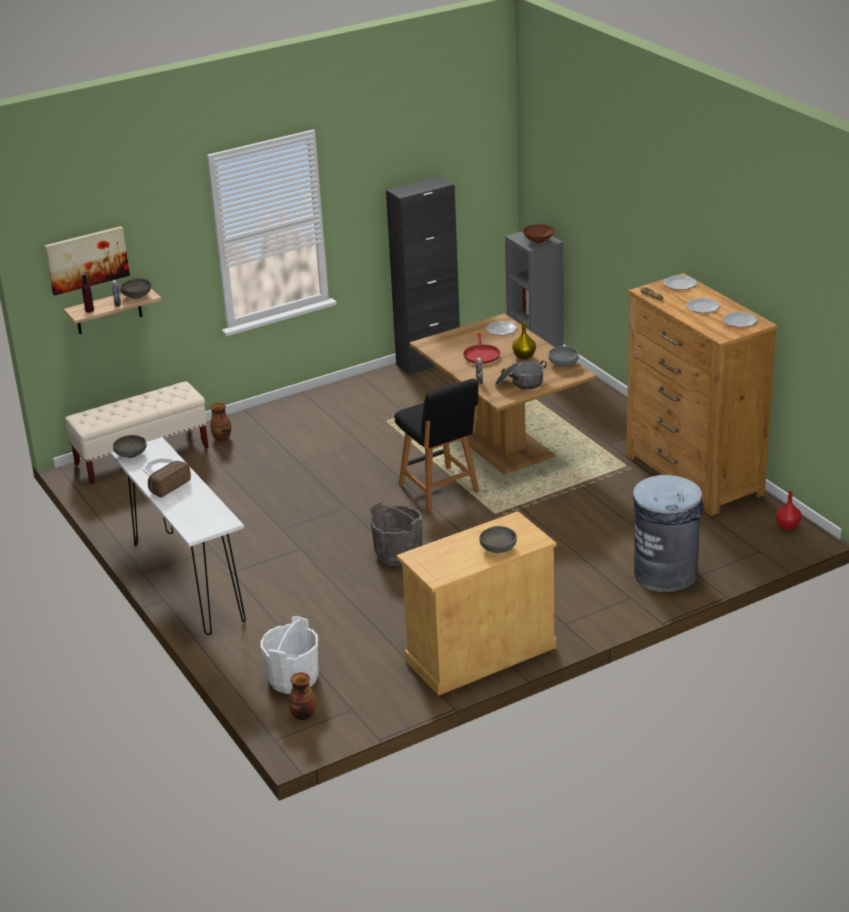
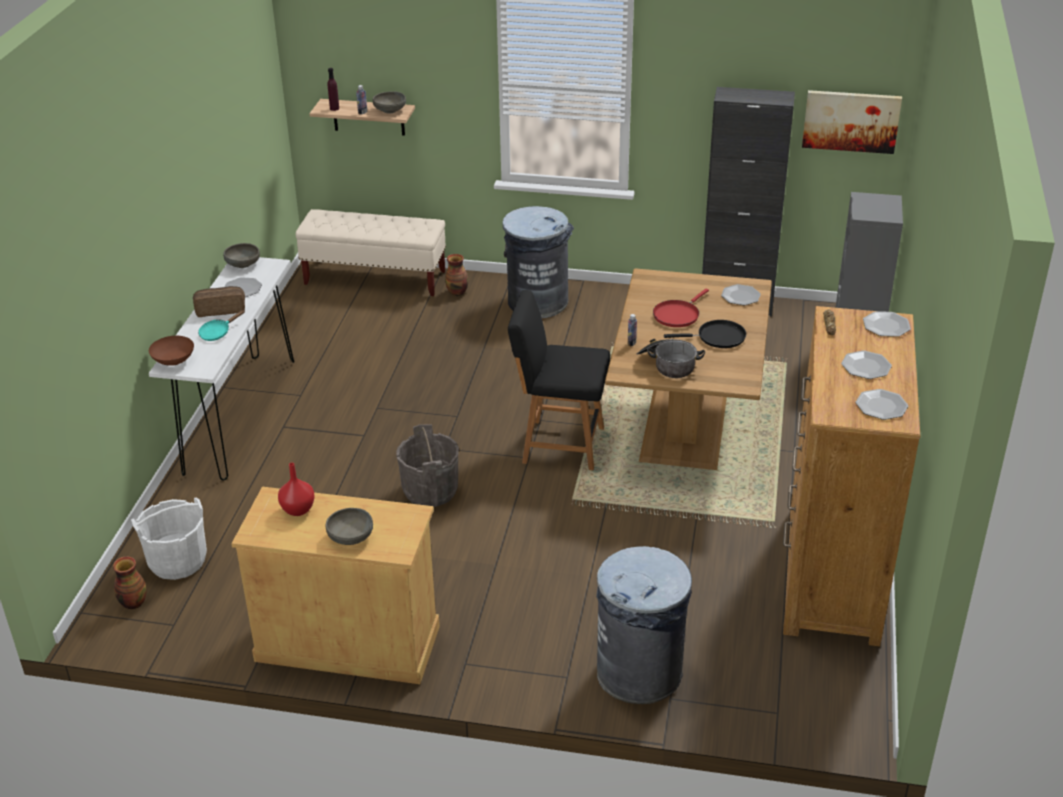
camera: 40 degrees right, 5 degrees up
picture [44,226,130,296] -> picture moved to [802,90,902,154]
black chair [395,378,479,511] -> black chair turned 90 degrees clockwise [508,290,610,470]
yellow vase [512,322,536,360] -> black frying pan [664,320,746,348]
brown bowl [523,224,554,243] -> brown bowl moved to [149,336,194,366]
grey bowl [548,346,579,367] -> none
red vase [776,491,802,530] -> red vase moved to [278,463,315,516]
none -> turquoise frying pan [198,310,245,341]
none -> grey trash can [502,206,574,318]

